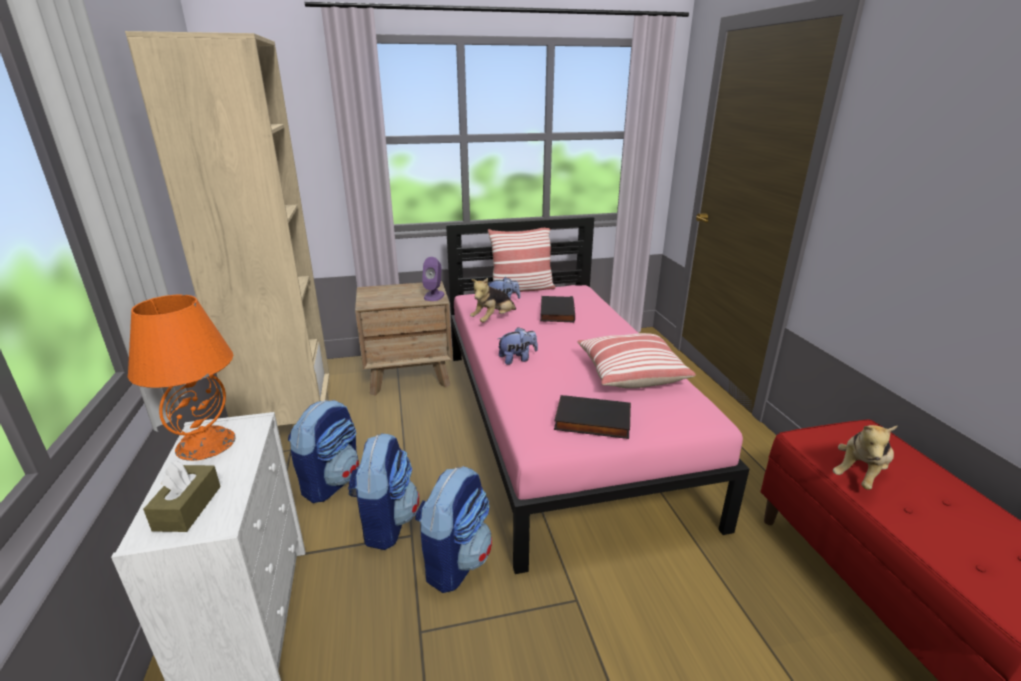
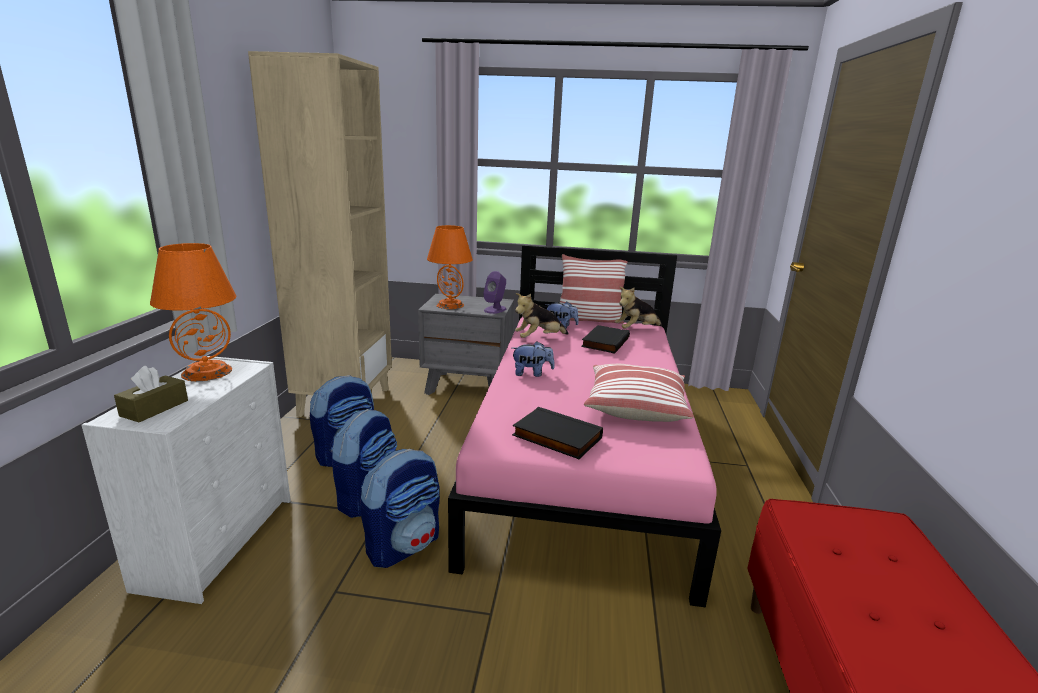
camera: 20 degrees right, 5 degrees down
brown nightstand [355,281,453,396] -> grey nightstand [418,294,514,395]
plush toy [833,425,898,490] -> plush toy moved to [615,287,662,329]
none -> orange table lamp [427,225,473,309]

